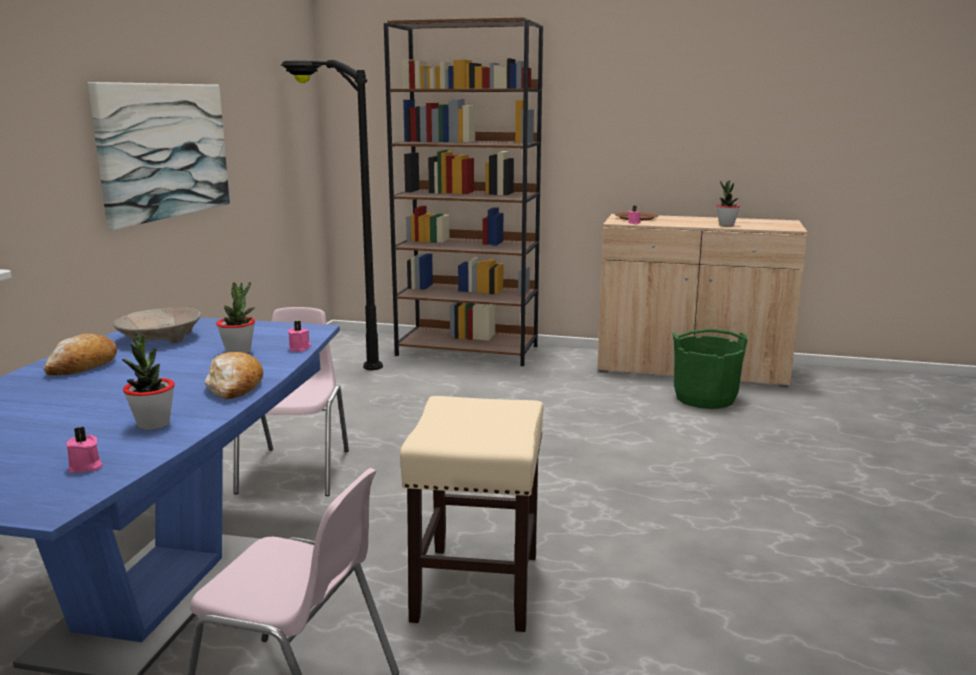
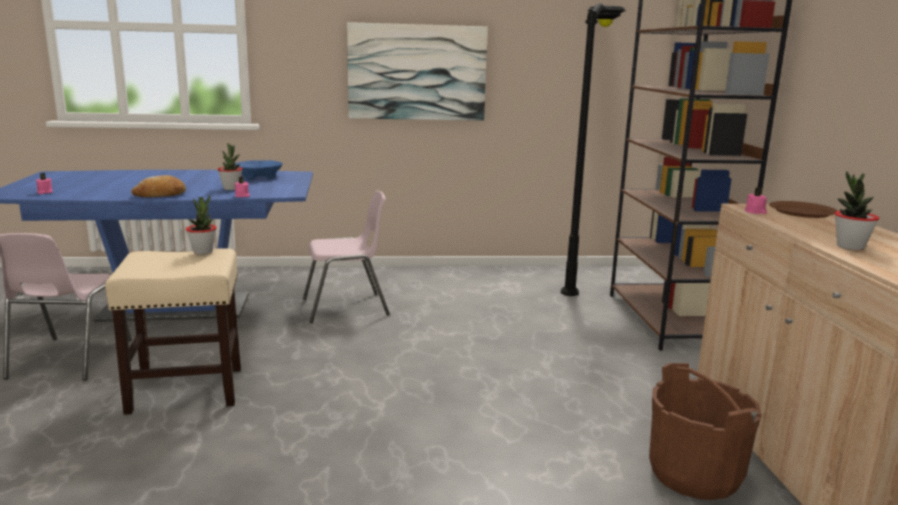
camera: 70 degrees right, 0 degrees up
bread [44,333,117,375] -> none
beige bowl [113,307,201,343] -> blue bowl [235,160,283,180]
potted plant [122,331,175,430] -> potted plant moved to [186,195,217,254]
green bucket [672,329,748,409] -> brown bucket [649,363,762,500]

